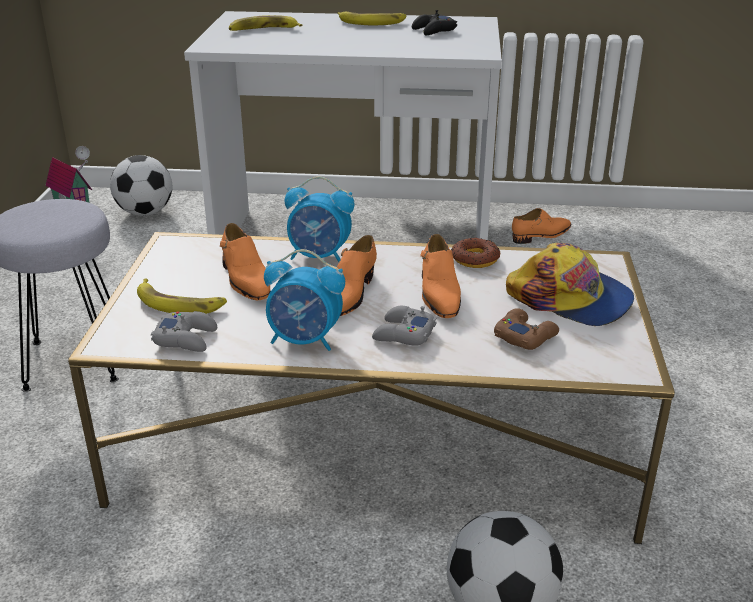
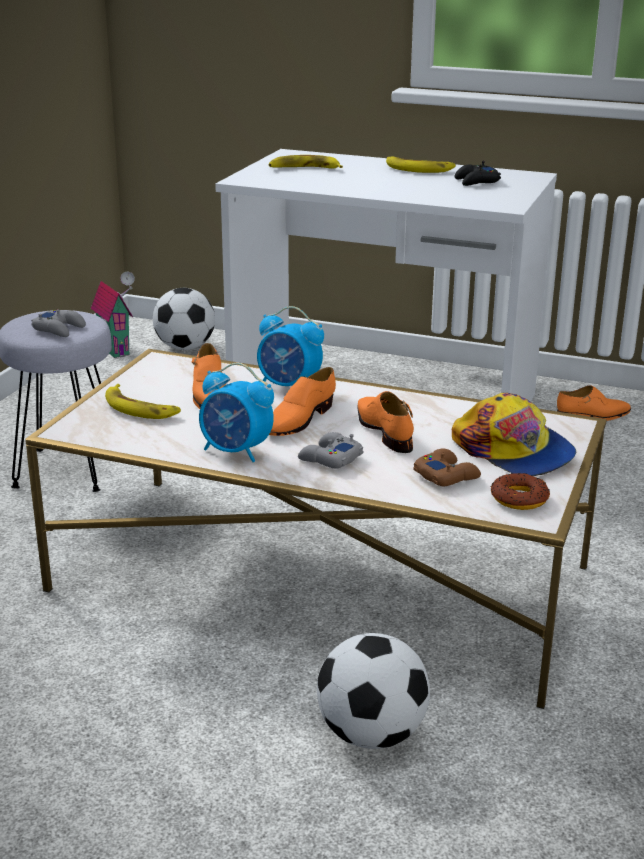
camera: 15 degrees right, 5 degrees down
grey game controller [151,311,217,352] -> grey game controller moved to [31,309,86,337]
orange shoe [420,234,461,318] -> orange shoe turned 150 degrees clockwise [357,391,414,453]
donut [451,237,500,268] -> donut moved to [491,473,550,510]

